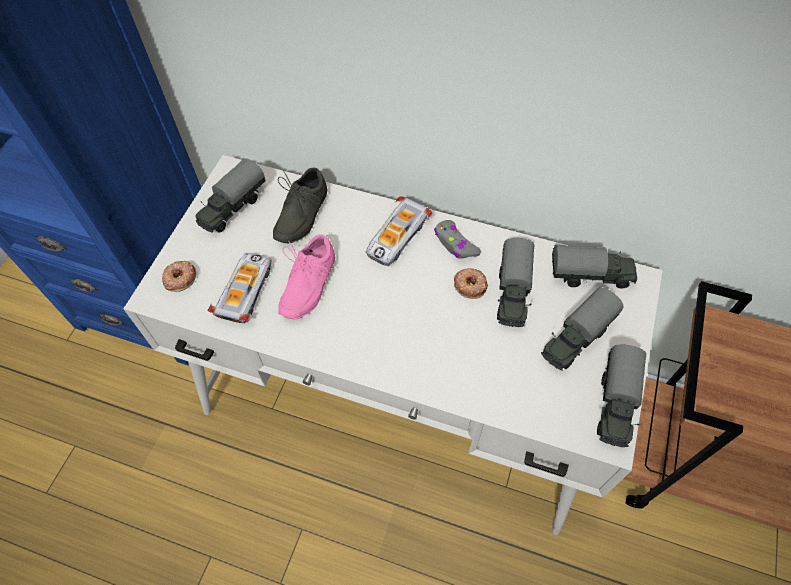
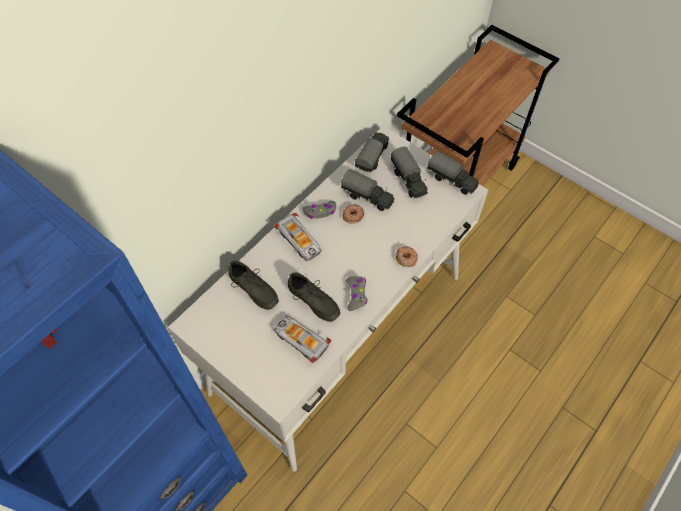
camera: 70 degrees left, 0 degrees up
donut [162,261,196,292] -> donut moved to [396,246,418,267]
toy truck [196,158,265,233] -> none
pink shoe [278,235,335,319] -> grey shoe [288,272,341,322]
none -> grey game controller [346,276,368,311]

